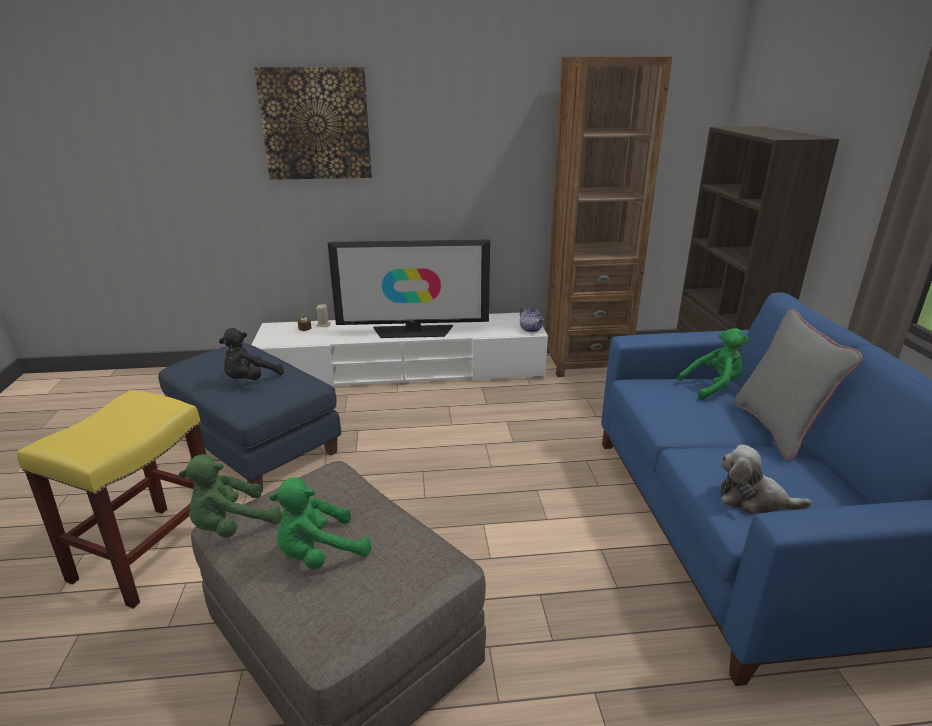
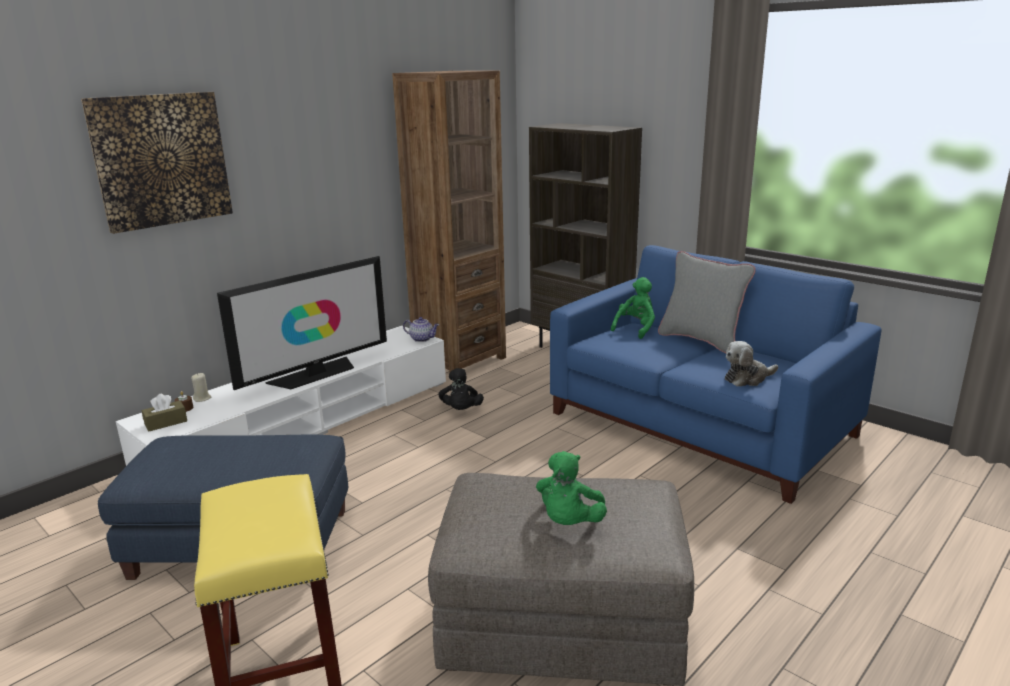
camera: 40 degrees left, 5 degrees down
green plush toy [179,454,282,538] -> none
black plush toy [219,328,284,380] -> black plush toy moved to [439,368,484,410]
none -> brown tissue box [141,394,187,431]

